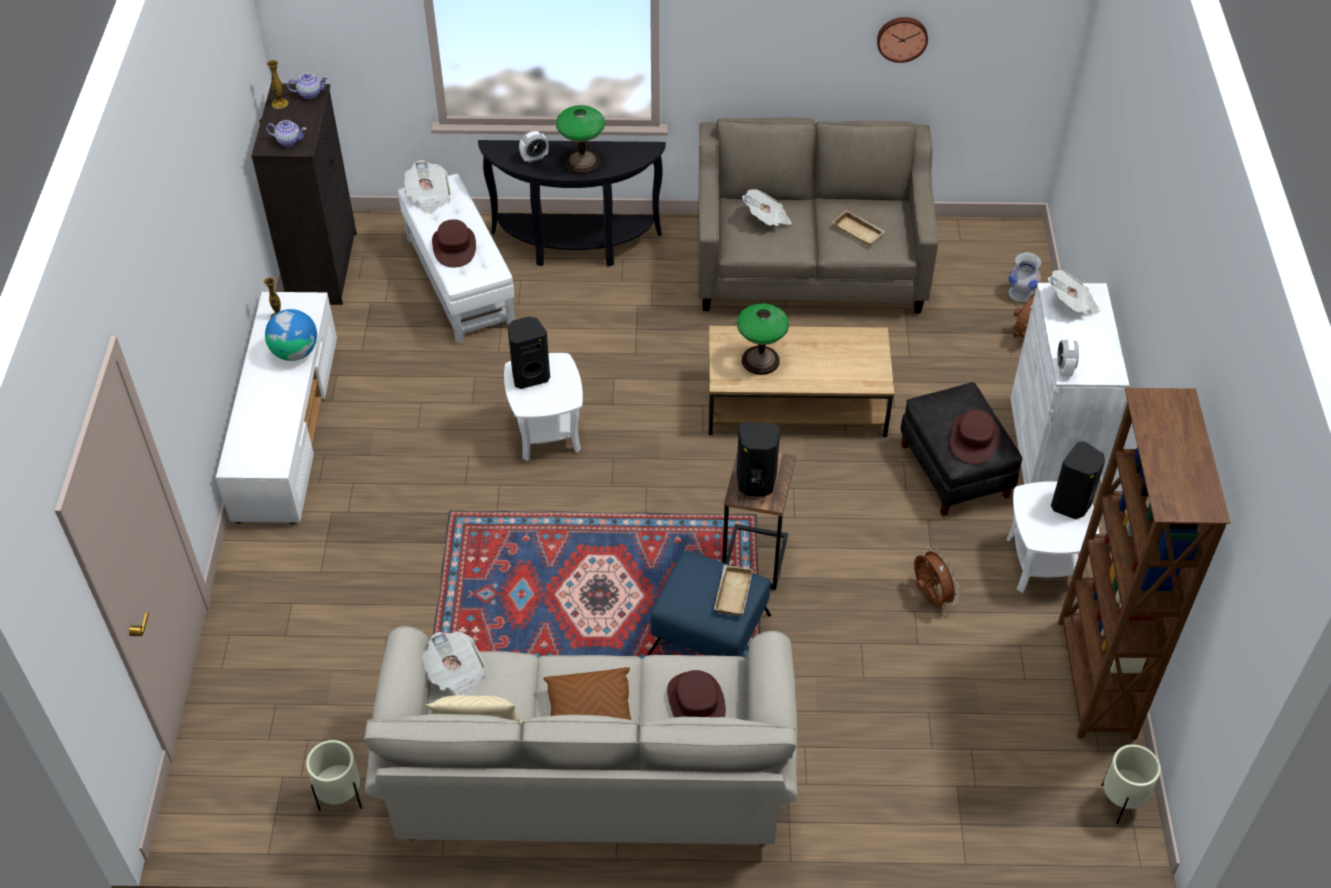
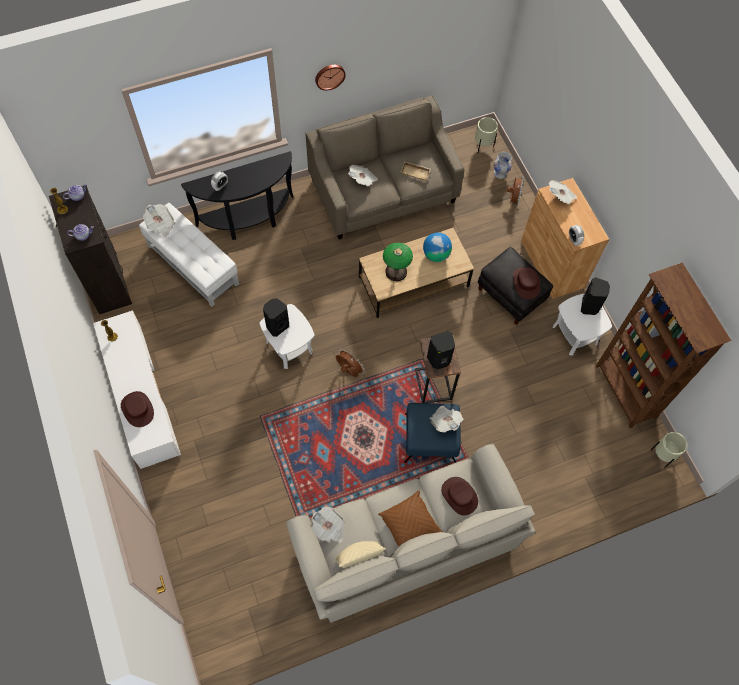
camera: 25 degrees left, 15 degrees up
globe [265,309,317,361] -> globe moved to [423,233,452,262]
beige planter [306,740,362,811] -> beige planter moved to [475,117,498,152]
brown hat [432,219,476,267] -> brown hat moved to [121,391,154,427]
table lamp [556,105,605,175] -> none
beige tray [714,565,753,616] -> newspaper [429,406,463,432]
wall clock [877,17,928,63] -> wall clock moved to [315,65,346,91]
brown fan [914,547,959,607] -> brown fan moved to [336,348,365,377]
white cabinet [1010,283,1129,497] -> brown cabinet [521,178,609,299]

